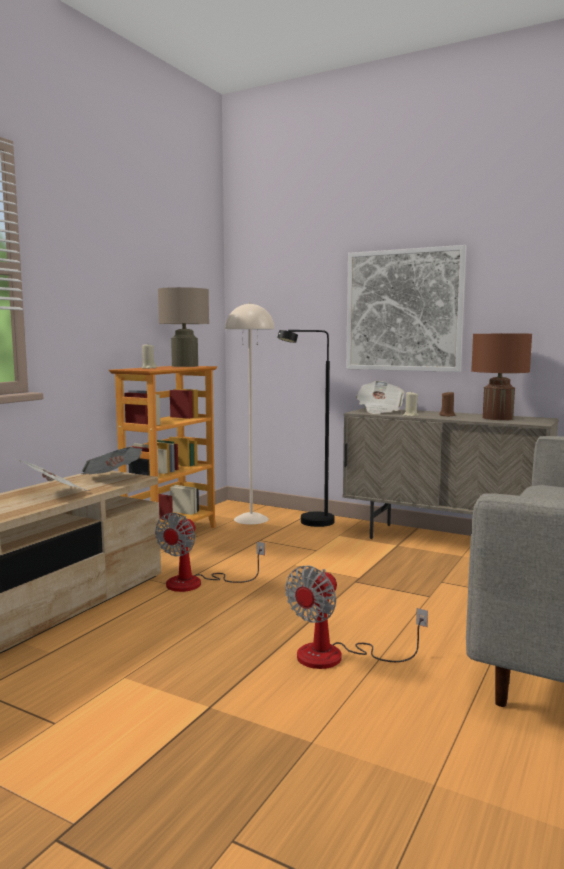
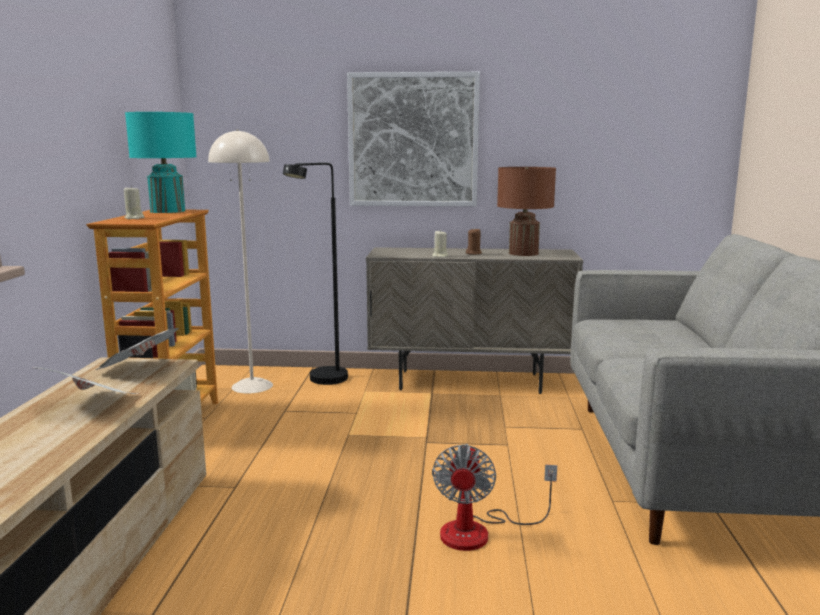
camera: 25 degrees left, 5 degrees up
fan [155,512,265,592] -> none
beige table lamp [158,287,209,367] -> turquoise table lamp [125,112,197,213]
newspaper [356,381,405,414] -> none

